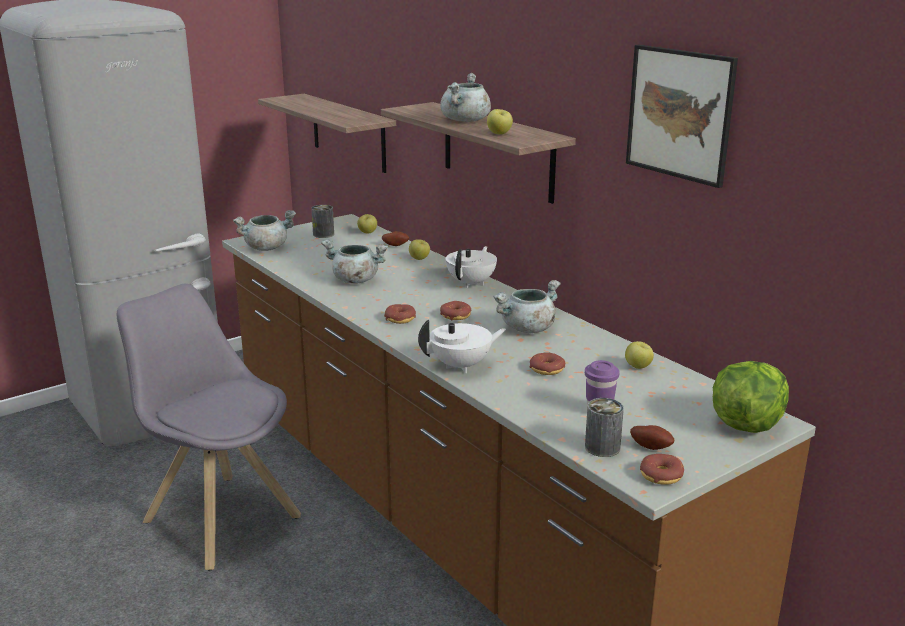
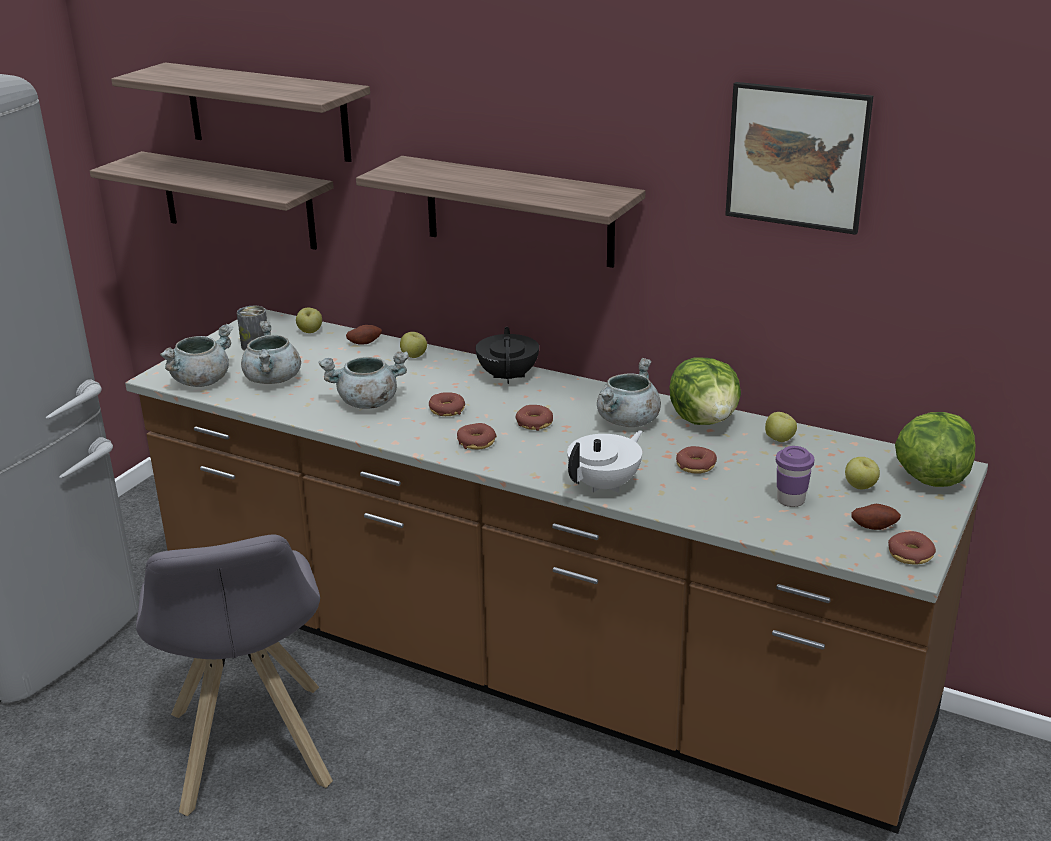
camera: 25 degrees left, 5 degrees up
grey chair [117,284,301,571] -> grey chair turned 120 degrees counterclockwise [136,535,333,816]
grey cooking pot [440,73,491,122] -> grey cooking pot moved to [241,321,301,384]
white teapot [446,246,497,288] -> black teapot [476,327,539,384]
apple [487,109,513,135] -> apple moved to [845,457,880,489]
can [585,398,624,457] -> none
none -> shelf [111,62,370,162]
none -> donut [429,392,465,416]
none -> lettuce [669,358,741,425]

